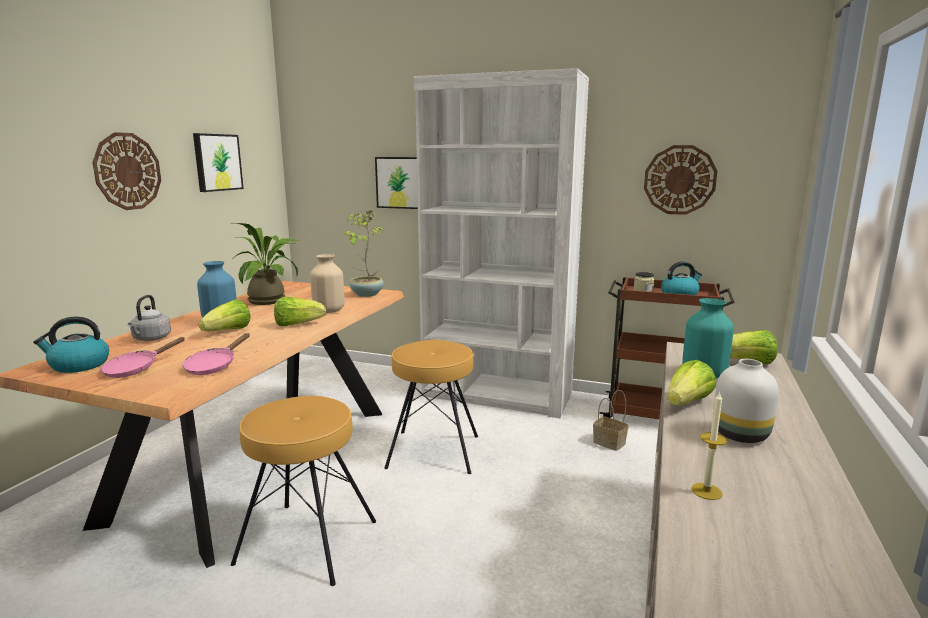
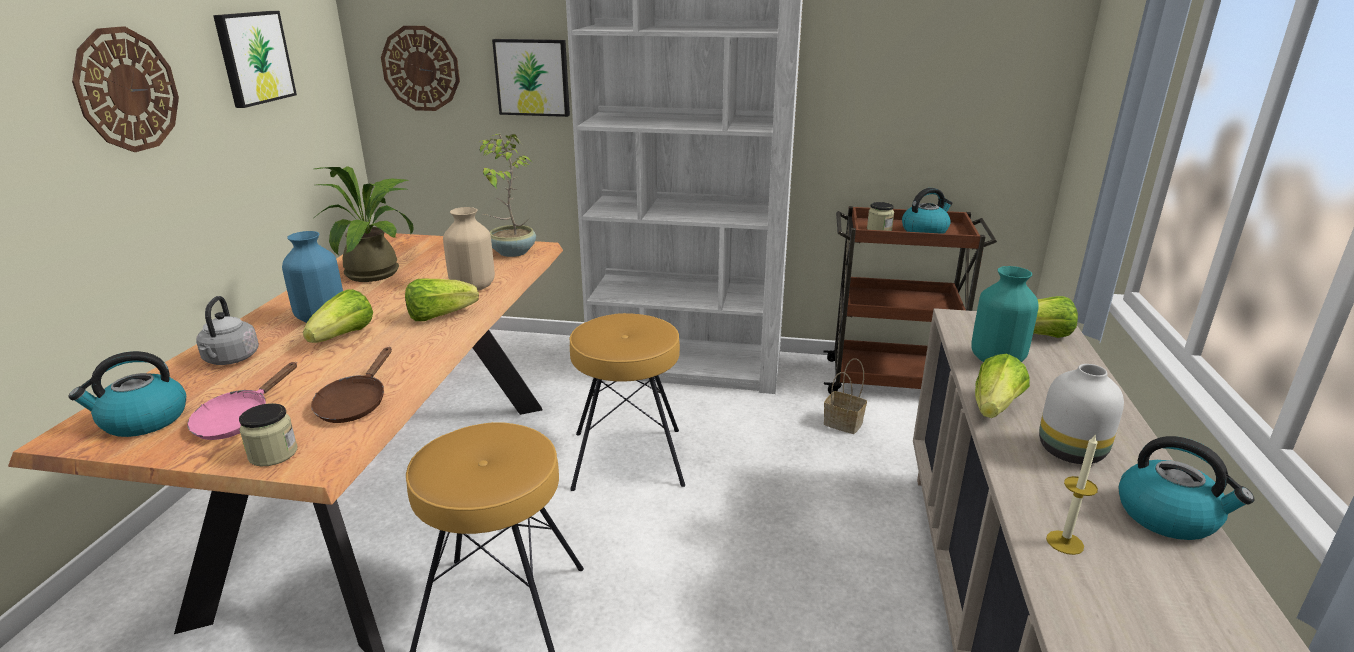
camera: 10 degrees left, 10 degrees up
pink frying pan [182,333,249,375] -> brown frying pan [311,347,392,423]
wall clock [644,145,718,215] -> wall clock moved to [381,26,460,111]
none -> jar [239,403,297,466]
none -> kettle [1118,436,1254,540]

